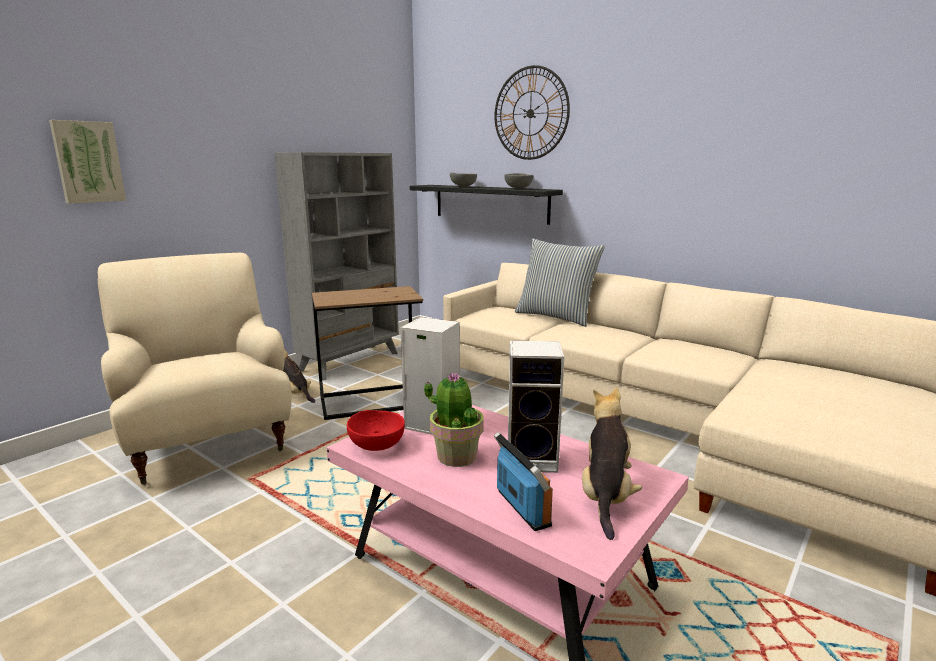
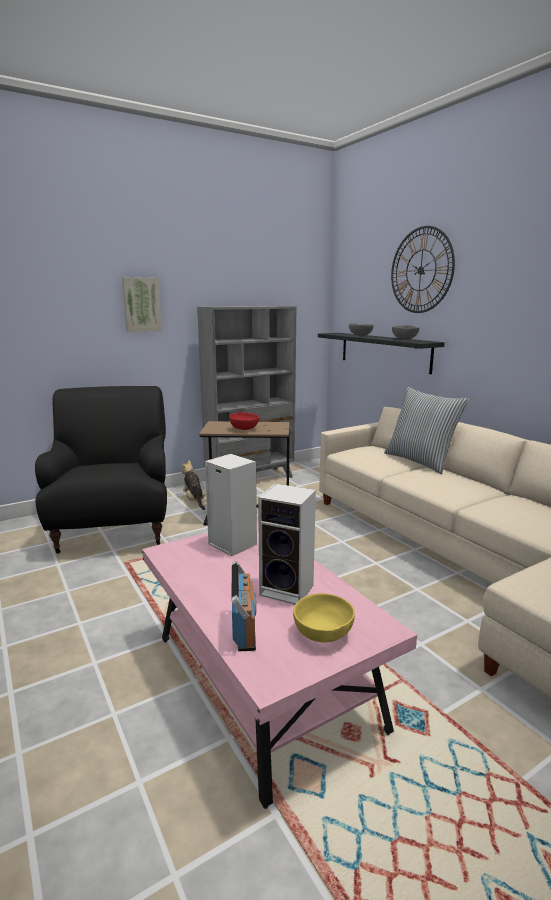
camera: 20 degrees right, 0 degrees up
picture [49,120,126,204] -> picture moved to [122,277,162,332]
beige armchair [98,253,292,485] -> black armchair [35,386,167,553]
red bowl [347,410,405,451] -> red bowl moved to [229,412,259,430]
potted plant [424,372,484,467] -> none
plush toy [582,388,642,540] -> yellow bowl [293,593,355,642]

